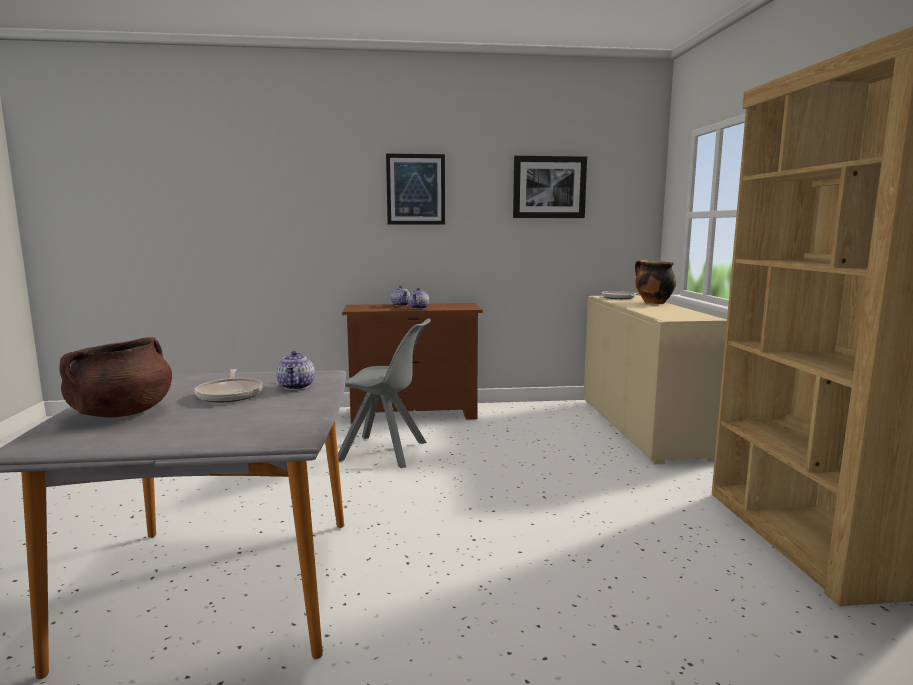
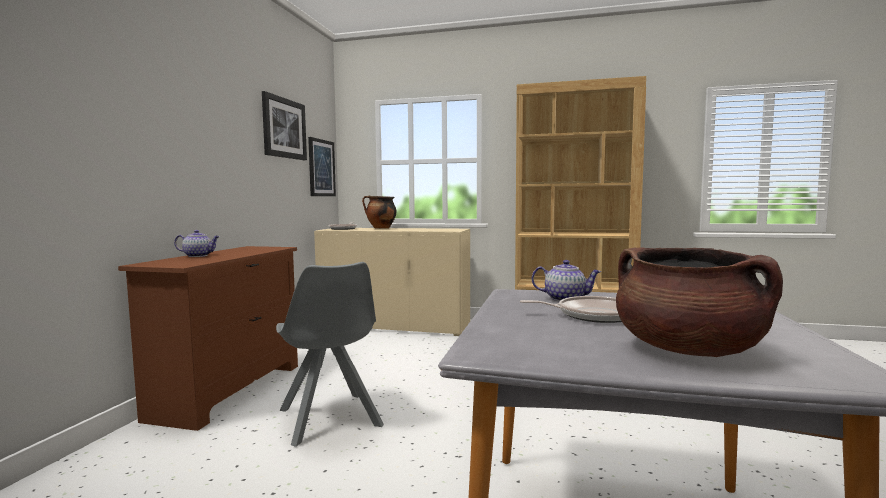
camera: 70 degrees left, 5 degrees down
grey chair [338,318,431,468] -> grey chair turned 120 degrees clockwise [276,262,384,447]
picture [386,154,445,225] -> picture moved to [308,137,336,196]
teapot [408,288,429,309] -> none

